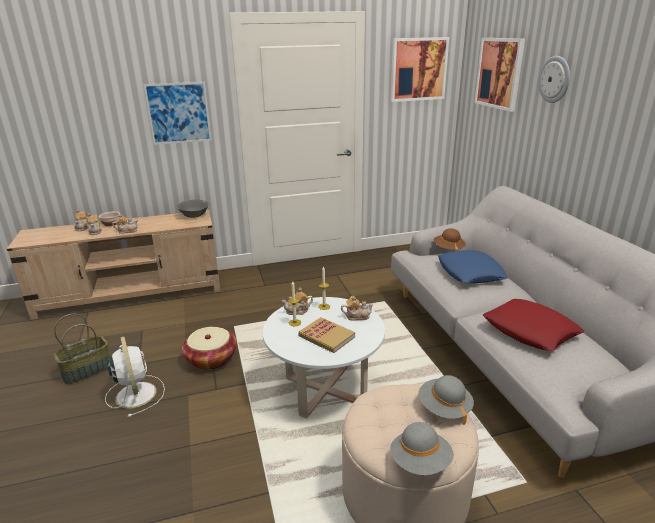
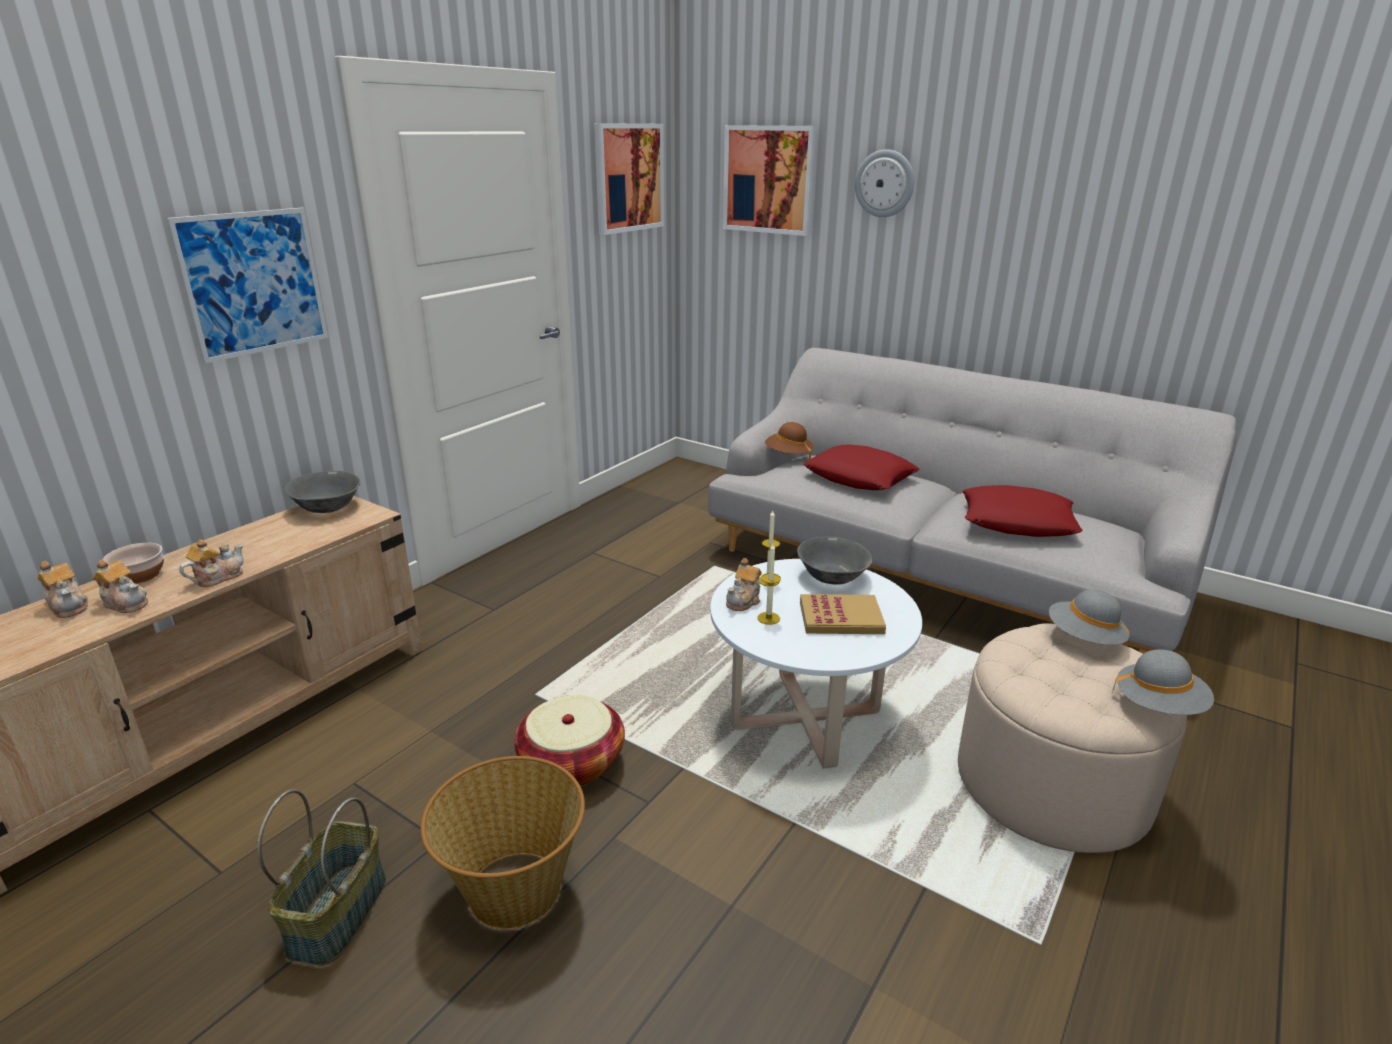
camera: 40 degrees left, 0 degrees up
white fan [105,336,165,417] -> basket [420,756,585,929]
teapot [341,296,374,321] -> grey bowl [797,537,872,585]
blue pillow [438,250,508,283] -> red pillow [803,444,920,490]

